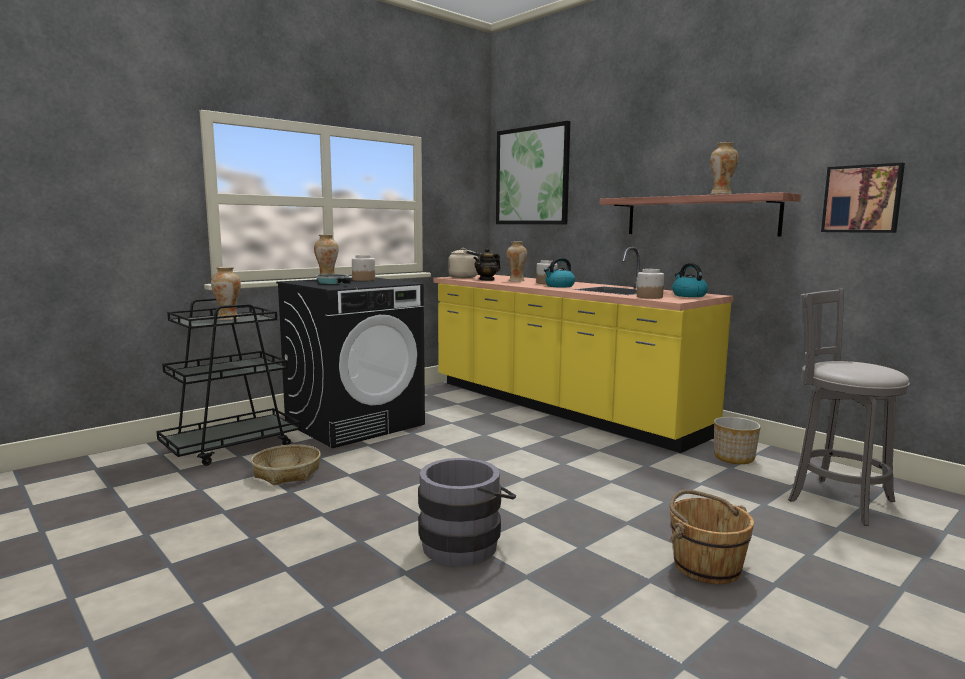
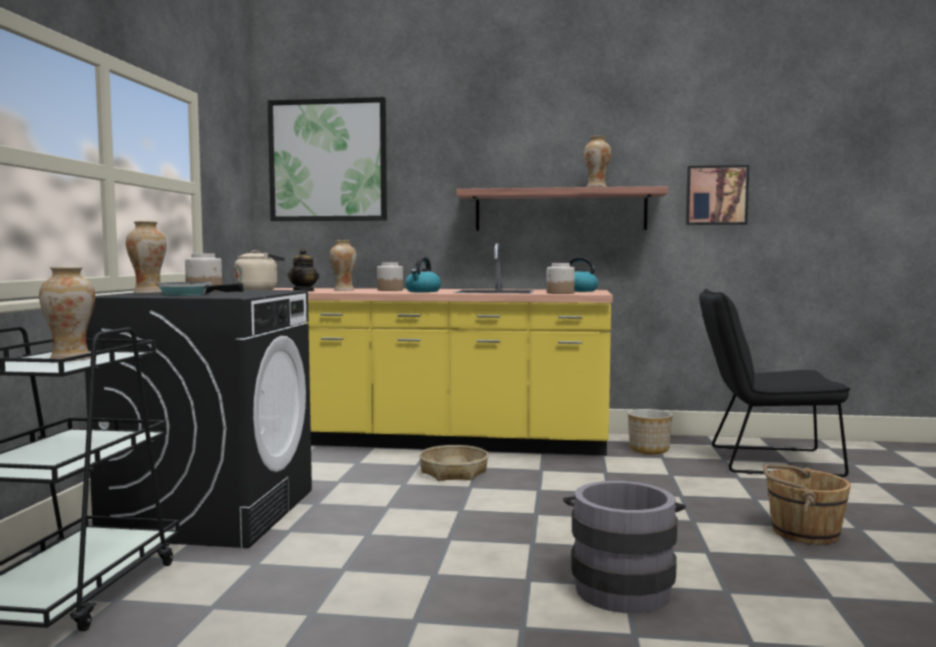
camera: 40 degrees left, 5 degrees down
basket [251,444,321,485] -> basket moved to [419,445,489,481]
grey stool [788,288,910,526] -> black chair [699,289,850,477]

